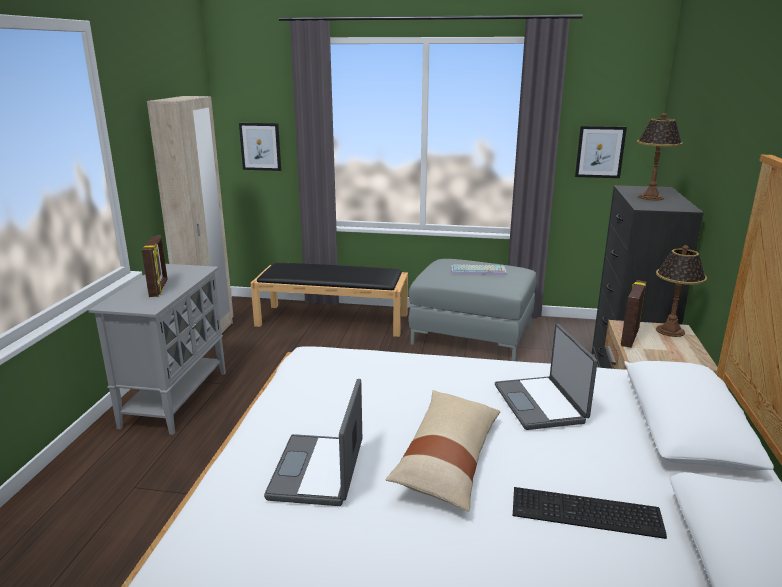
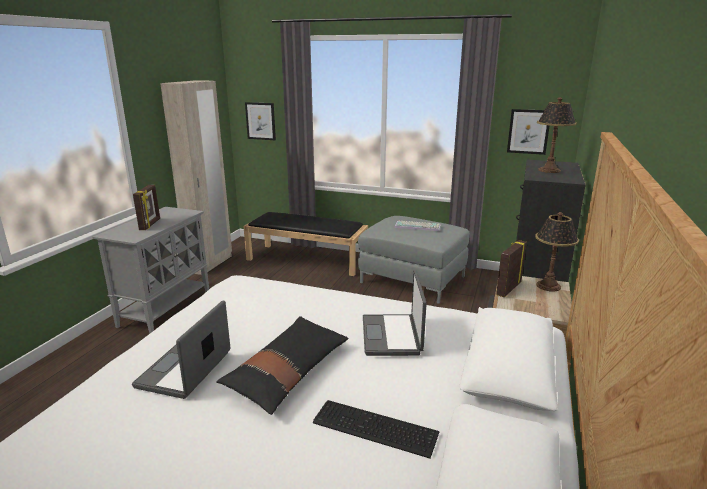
camera: 10 degrees right, 0 degrees up
beige pillow [386,390,500,512] -> black pillow [216,316,349,415]

